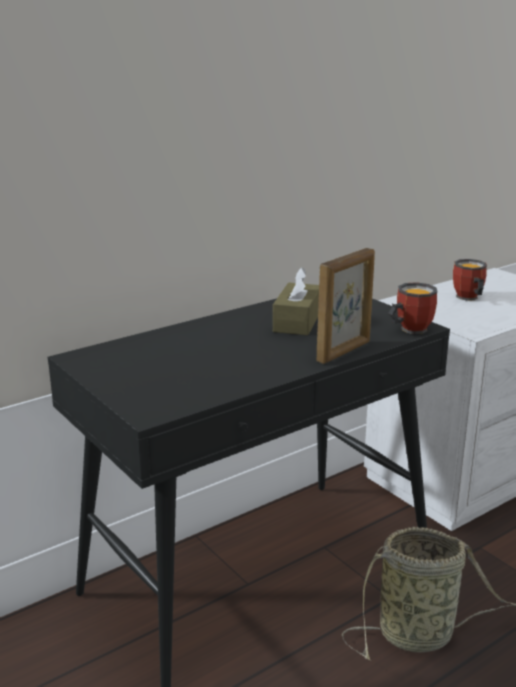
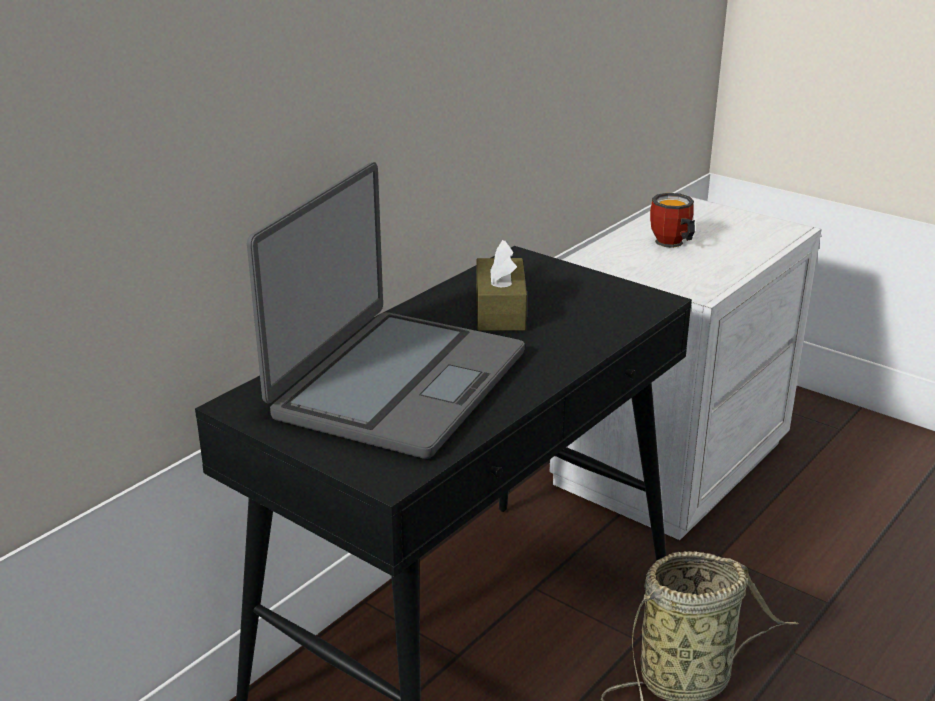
camera: 15 degrees left, 5 degrees up
picture frame [316,248,375,364] -> none
mug [388,282,437,334] -> none
none -> laptop [247,162,525,459]

